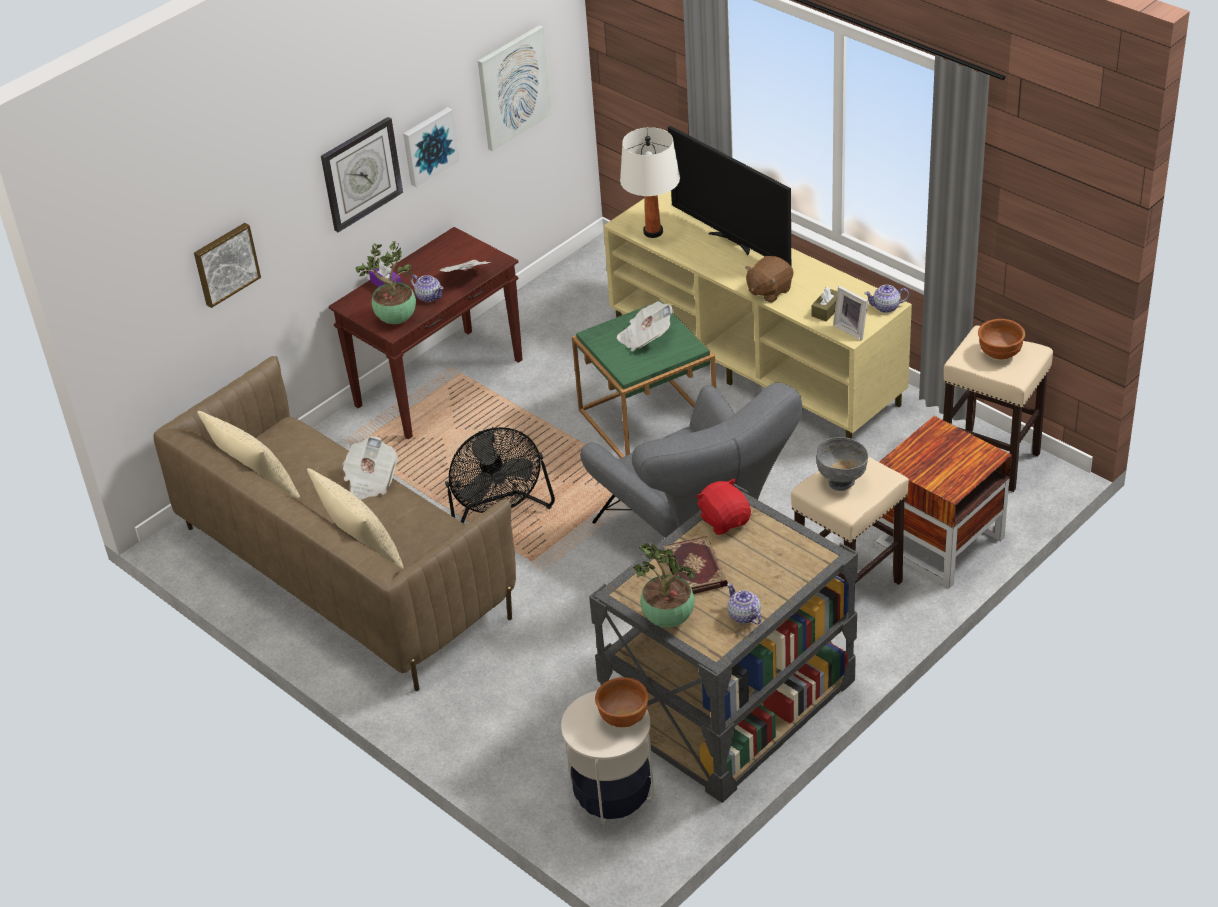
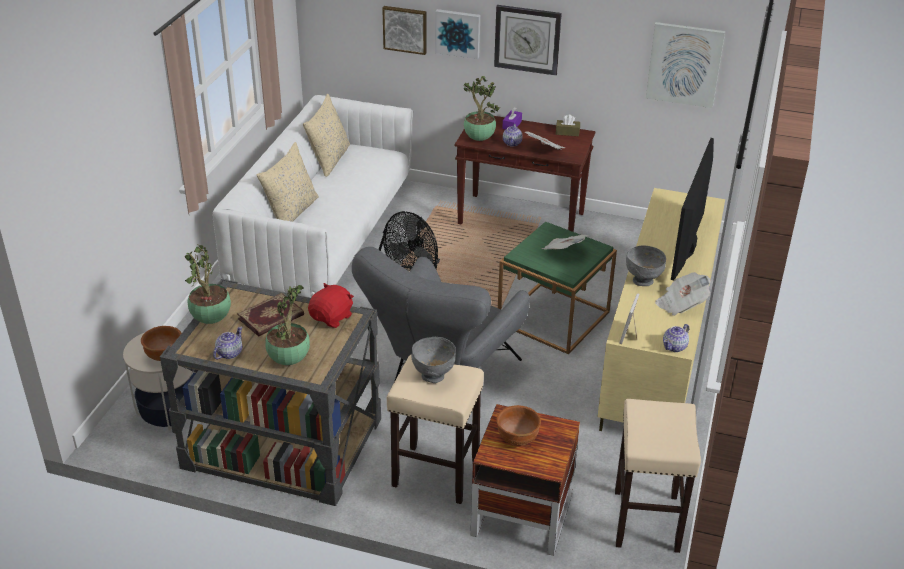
camera: 60 degrees right, 5 degrees down
brown sofa [153,356,516,691] -> white sofa [213,95,413,298]
newspaper [342,436,398,500] -> newspaper moved to [655,272,711,316]
picture [403,107,459,187] -> picture moved to [435,9,480,59]
white table lamp [620,127,680,238] -> none
brown plush toy [745,256,793,303] -> grey bowl [626,245,666,286]
brown tissue box [811,287,837,321] -> brown tissue box moved to [556,114,580,136]
teapot [864,285,909,313] -> teapot turned 105 degrees counterclockwise [663,324,689,352]
brown bowl [978,319,1025,360] -> brown bowl moved to [496,405,541,446]
none -> potted plant [265,285,310,365]

